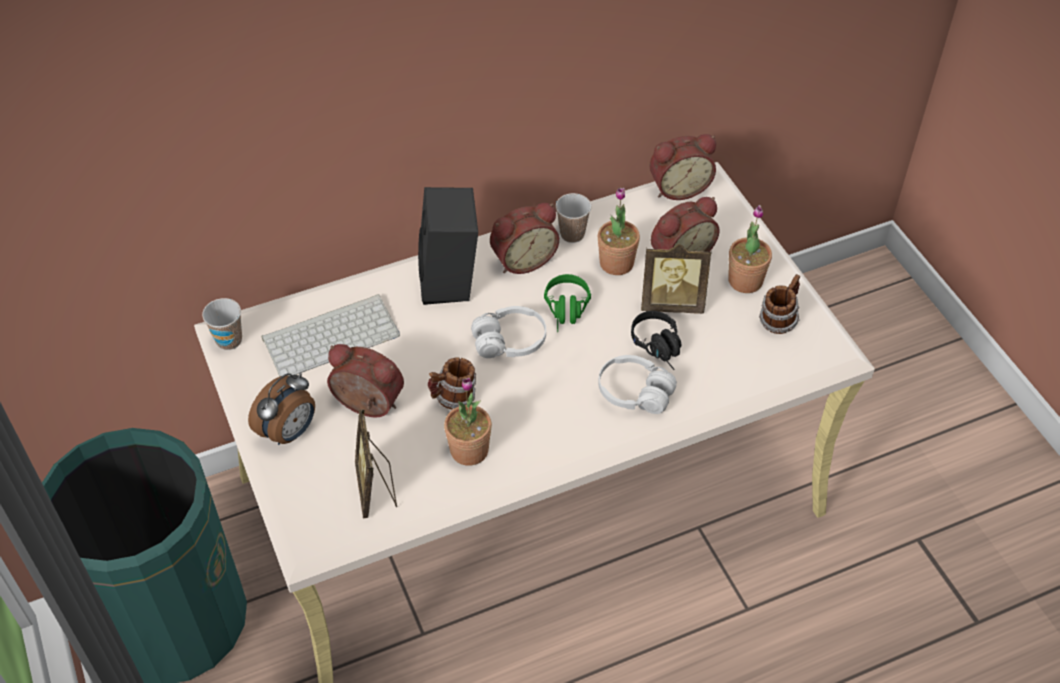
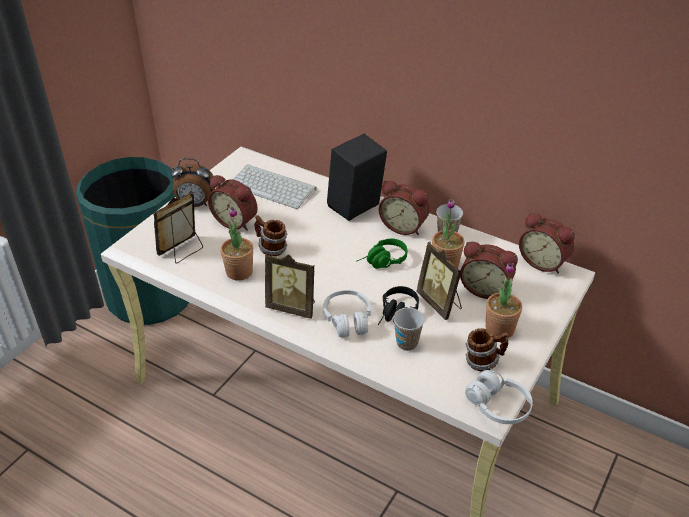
camera: 55 degrees right, 10 degrees down
cup [202,298,242,350] -> cup moved to [393,308,425,351]
alarm clock [327,344,404,418] -> alarm clock turned 135 degrees clockwise [208,175,258,231]
white headphones [471,306,546,358] -> white headphones moved to [465,370,533,424]
none -> picture frame [265,254,315,319]

